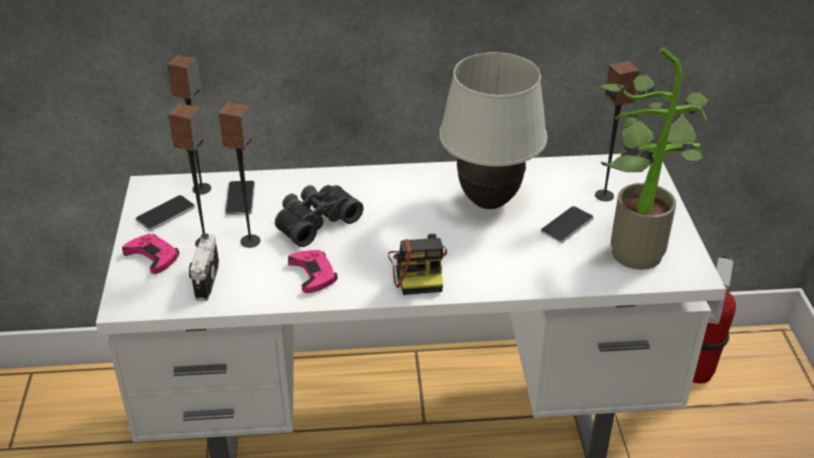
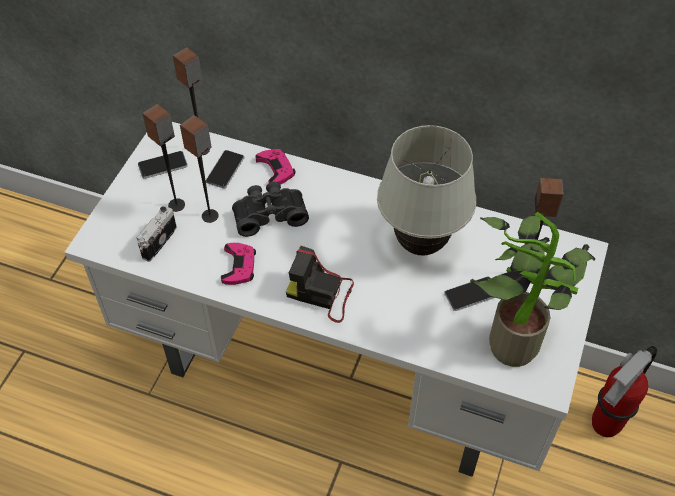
camera: 25 degrees right, 15 degrees up
pink game controller [122,234,179,274] -> pink game controller moved to [255,149,295,185]
camera [388,234,447,295] -> camera turned 90 degrees clockwise [286,246,354,323]

